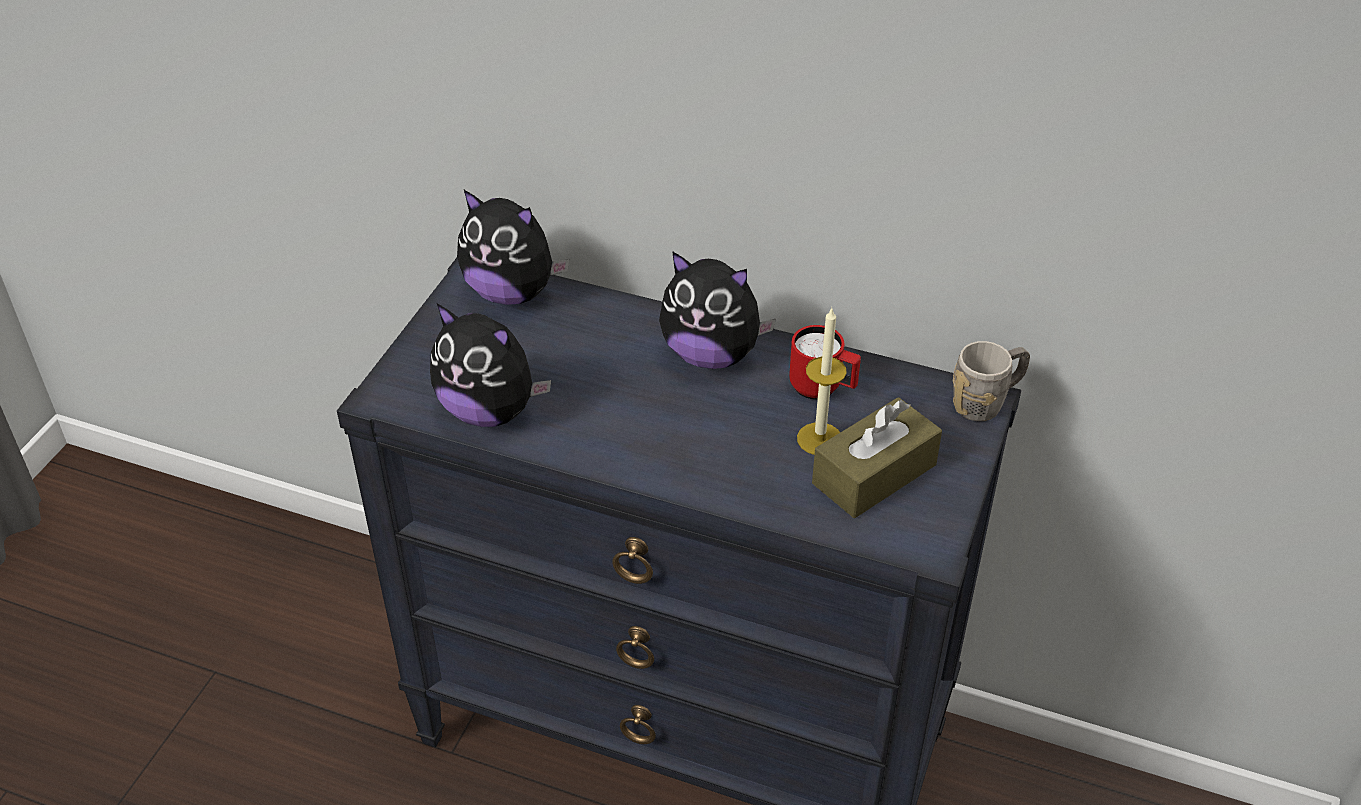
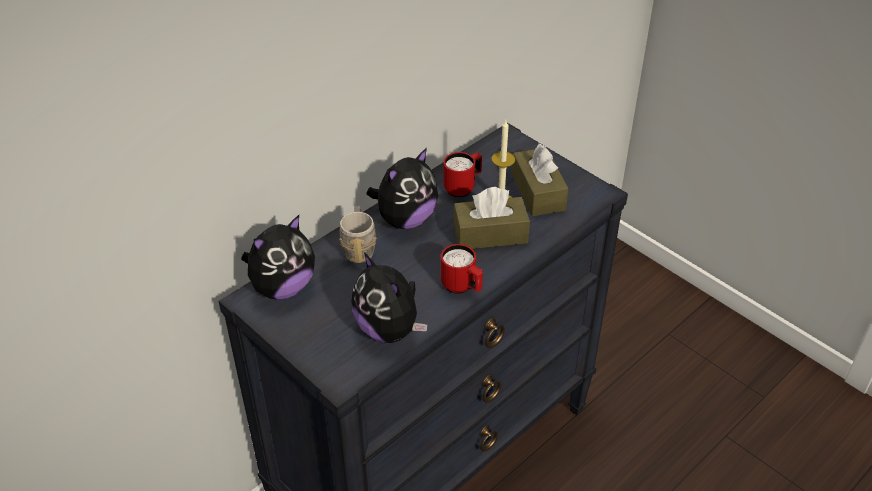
camera: 65 degrees left, 0 degrees up
plush toy [430,303,551,427] -> plush toy turned 90 degrees clockwise [351,252,428,343]
grey mug [953,341,1030,421] -> grey mug moved to [339,206,376,263]
none -> red mug [441,244,483,294]
none -> brown tissue box [453,187,530,249]

